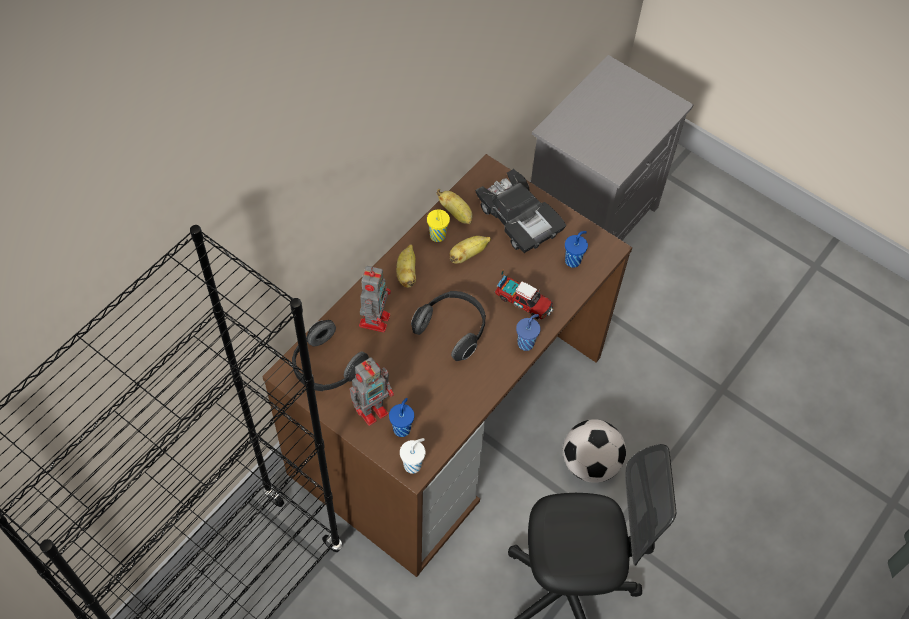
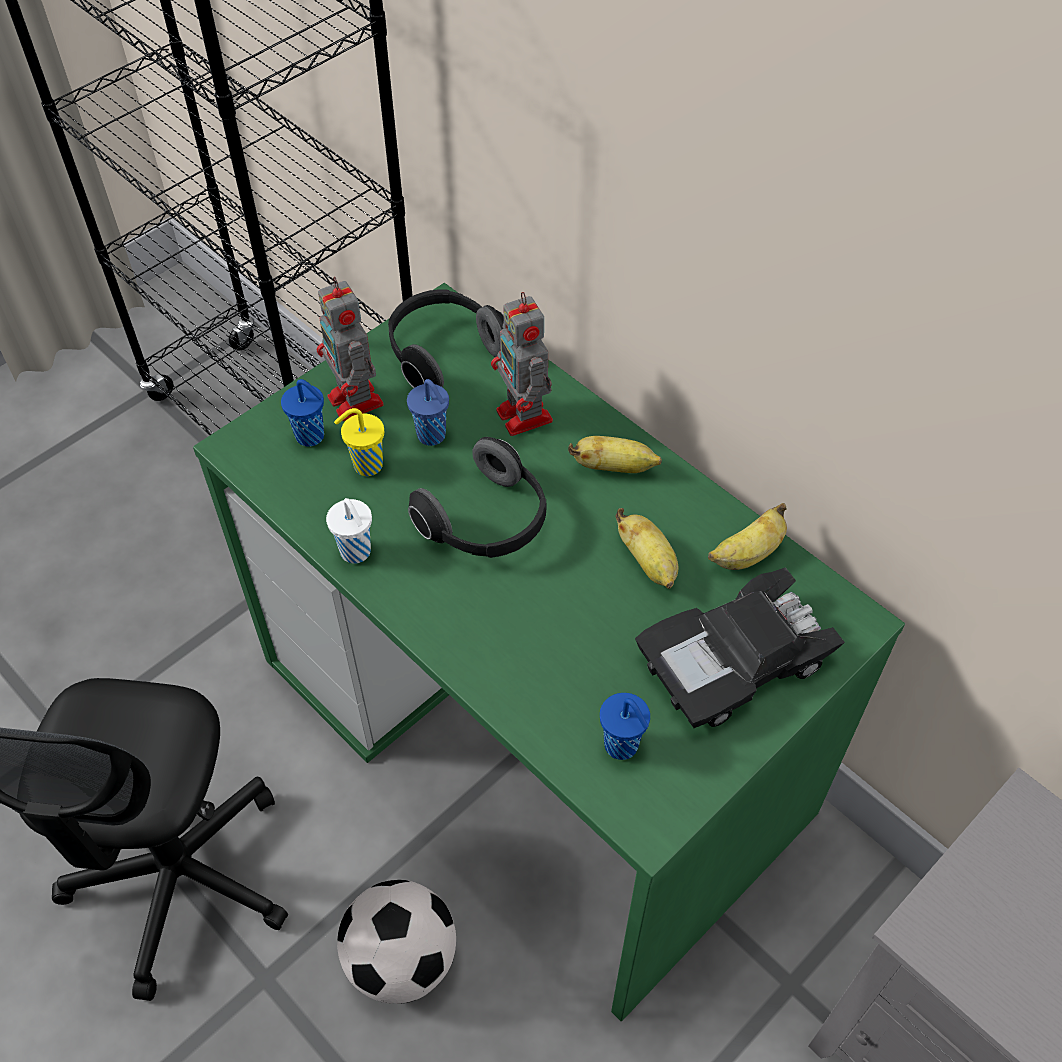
camera: 100 degrees right, 5 degrees down
brown desk [262,154,632,577] -> green desk [193,283,905,1021]
toy robot [359,266,391,332] -> toy robot turned 45 degrees clockwise [491,292,553,436]
white cup [400,438,426,474] -> white cup moved to [326,498,372,563]
yellow cup [427,210,450,242] -> yellow cup moved to [334,408,384,476]
toy truck [495,271,553,320] -> none
blue cup [516,314,541,351] -> blue cup moved to [407,379,449,446]

